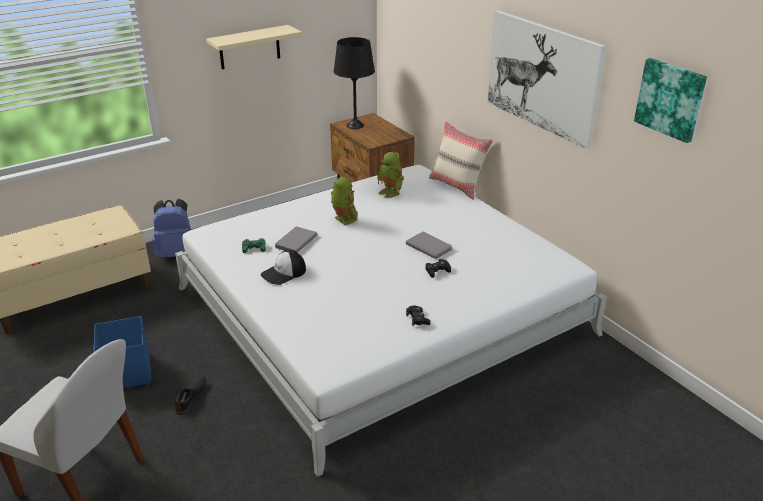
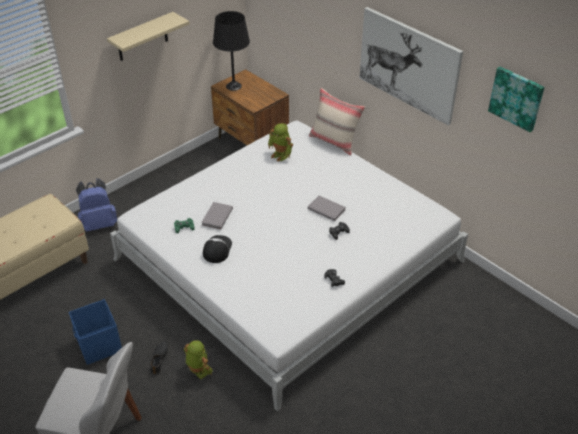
camera: 10 degrees left, 10 degrees up
cap [261,250,306,285] -> cap turned 150 degrees clockwise [203,235,232,263]
toy robot [331,177,358,225] -> toy robot moved to [184,340,213,379]

